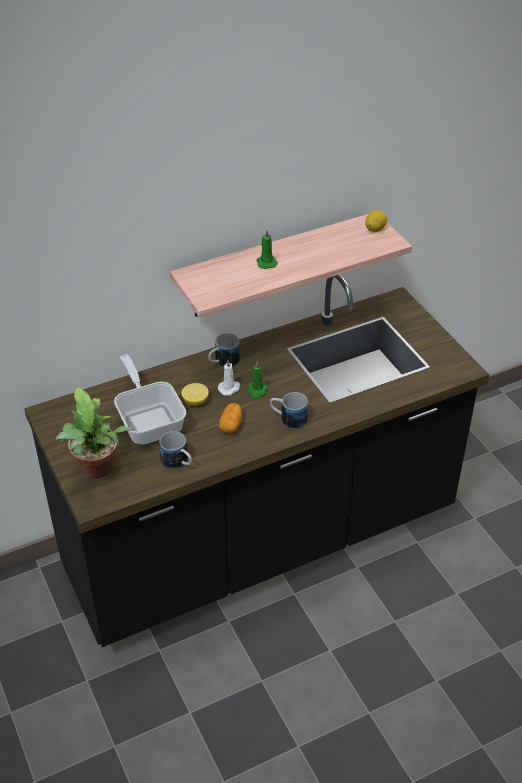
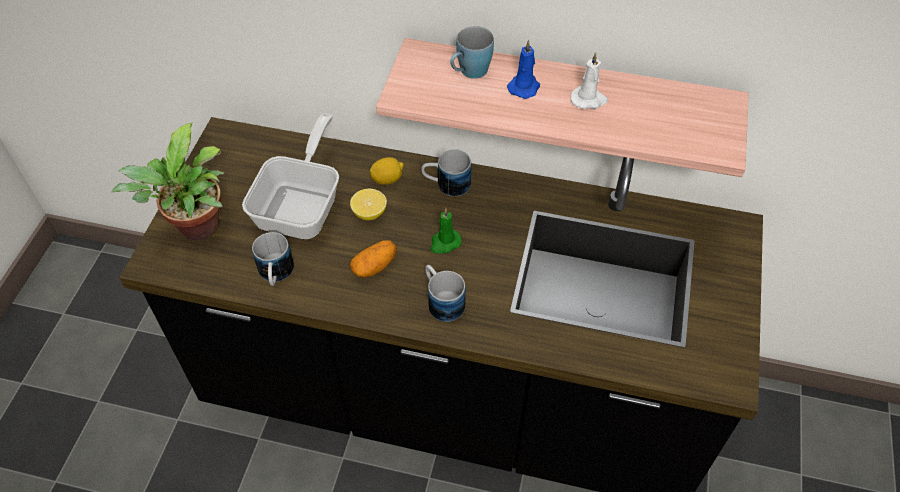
camera: 40 degrees right, 10 degrees up
white candle [218,360,240,396] -> white candle moved to [570,52,608,109]
green candle [257,230,278,269] -> blue candle [507,40,540,99]
lemon [365,210,387,232] -> lemon moved to [370,157,404,185]
none -> blue mug [450,26,494,79]

